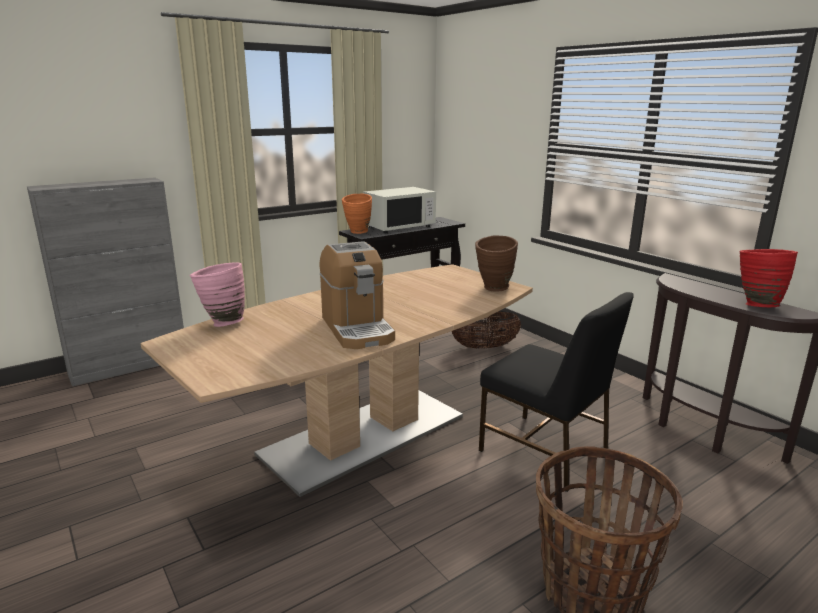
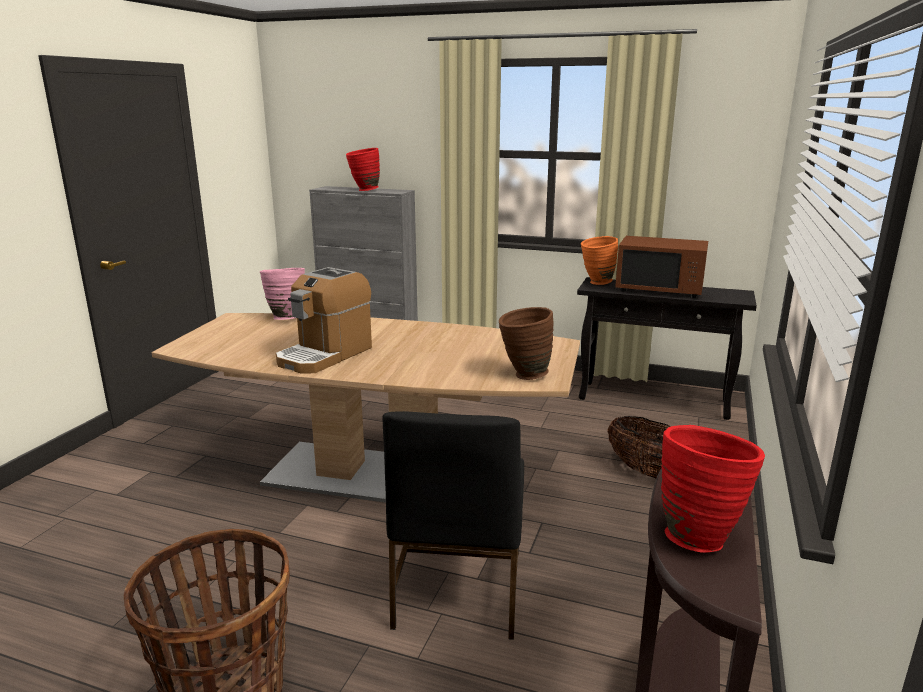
camera: 55 degrees right, 0 degrees up
white microwave [363,187,436,233] -> brown microwave [615,236,708,298]
none -> red vase [346,148,380,191]

